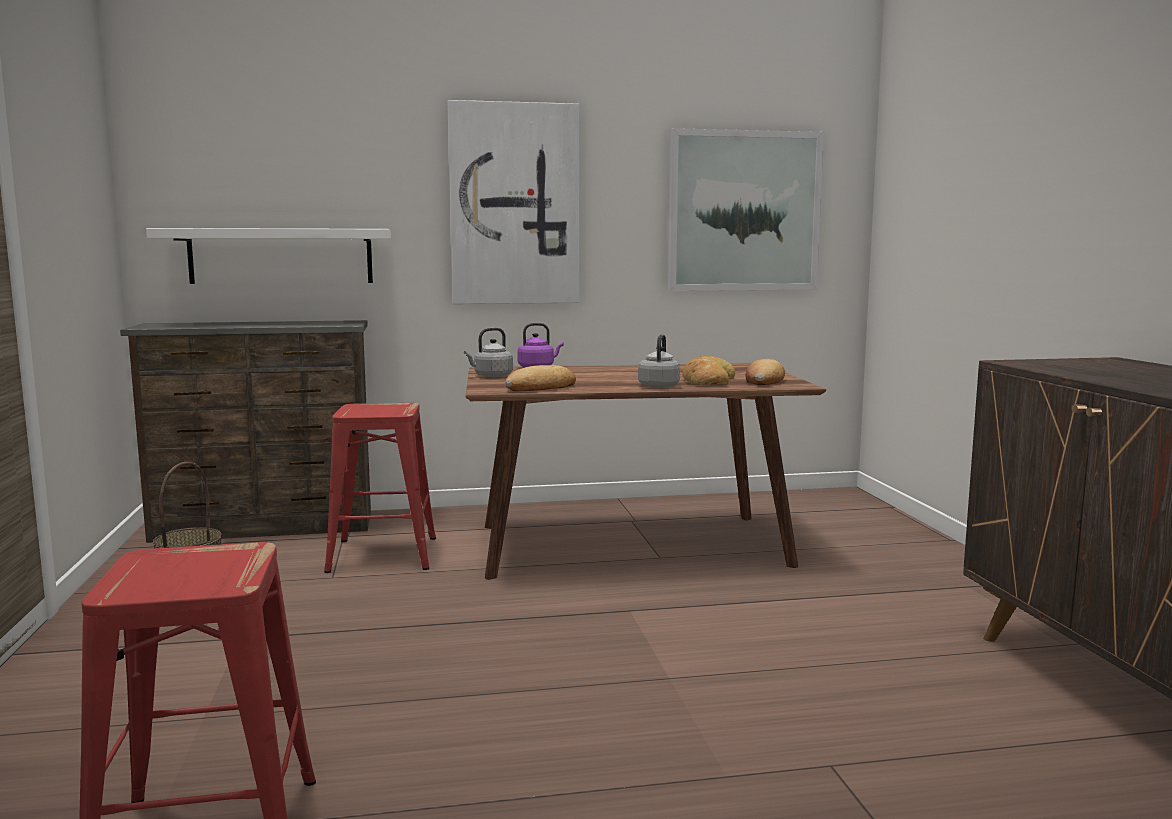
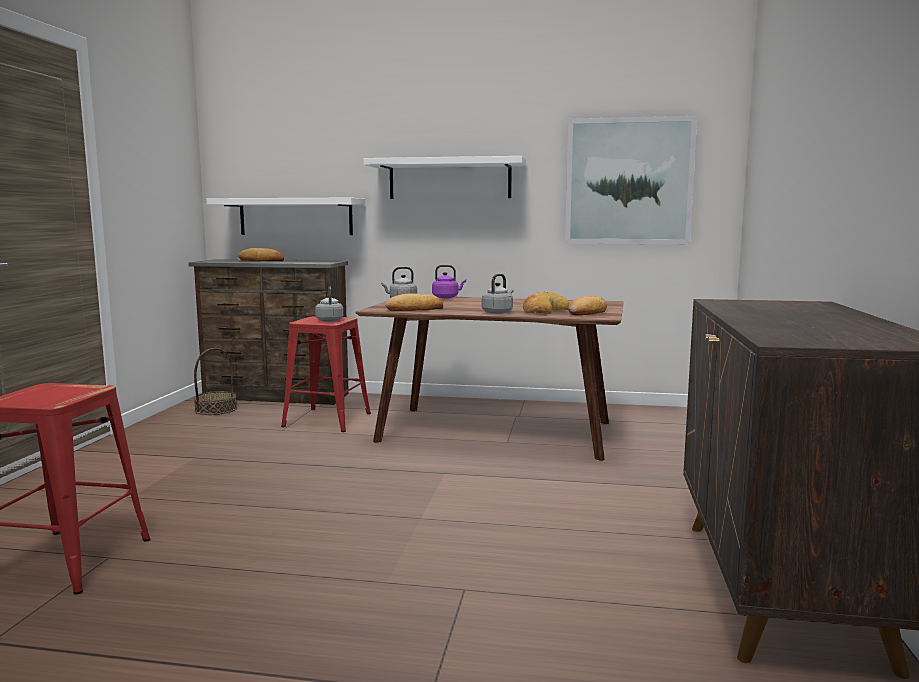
camera: 20 degrees right, 0 degrees up
picture [447,100,579,304] -> white shelf [364,156,526,199]
none -> bread [238,248,284,261]
none -> grey kettle [315,287,343,322]

